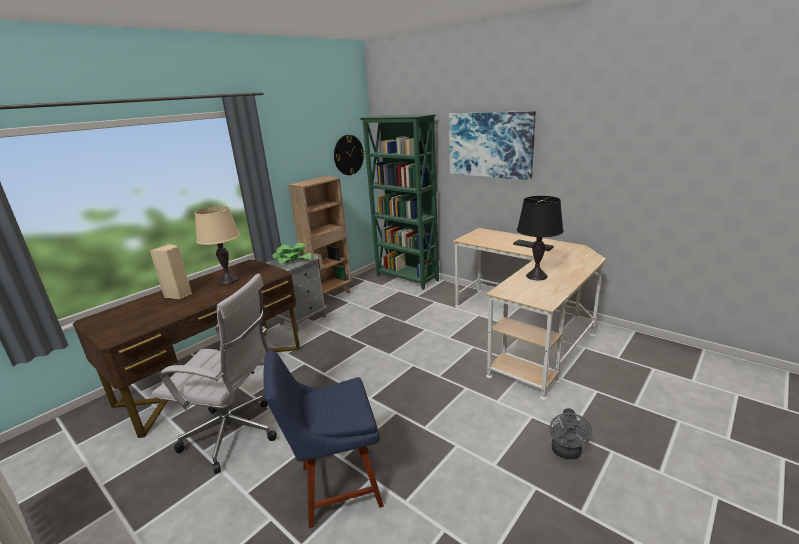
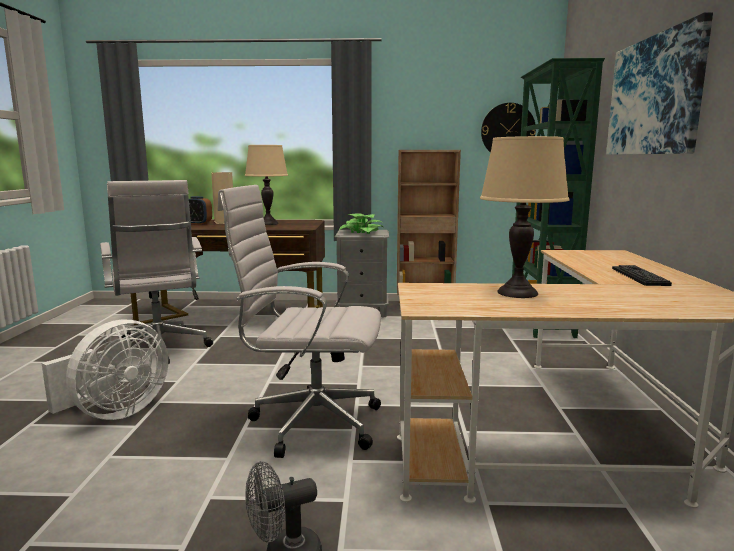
camera: 50 degrees right, 10 degrees down
blue chair [263,350,384,528] -> white fan [42,320,168,420]
black table lamp [517,196,564,280] -> beige table lamp [480,136,569,298]
none -> alarm clock [189,196,212,225]
none -> white office chair [218,185,381,458]

